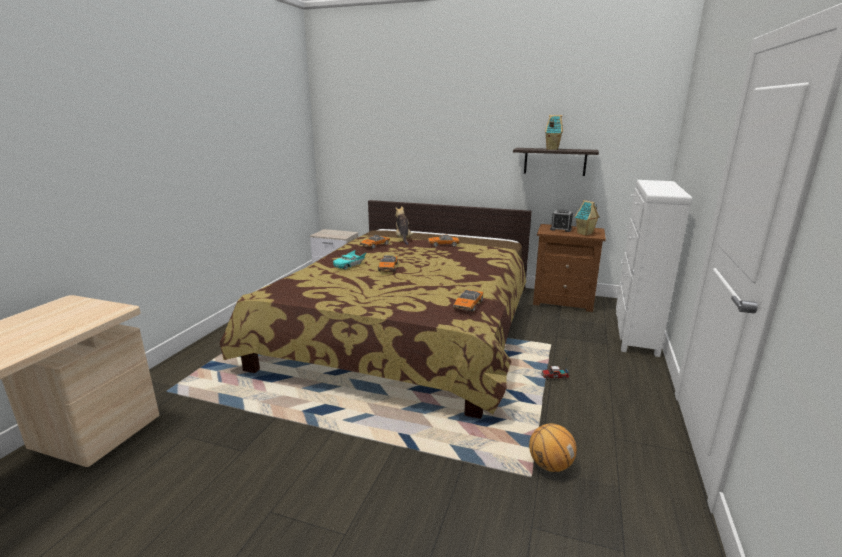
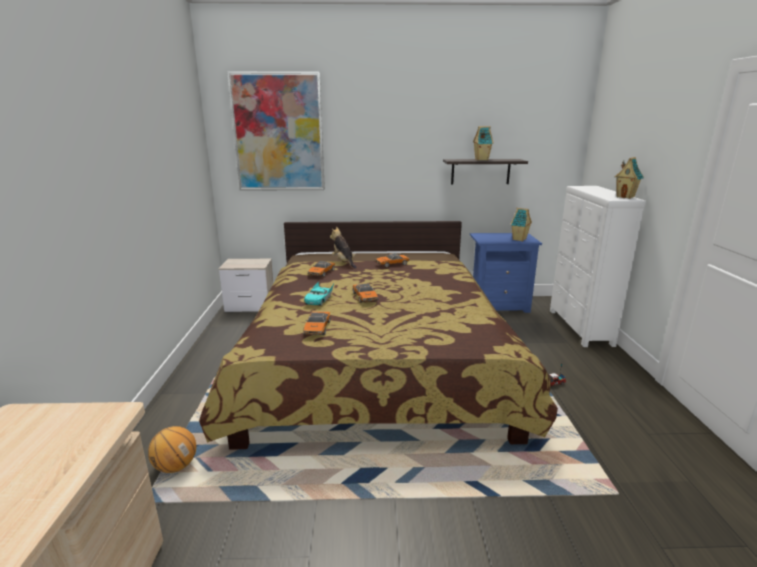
camera: 20 degrees left, 0 degrees up
toy car [453,289,484,312] -> toy car moved to [303,311,331,335]
basketball [529,424,577,472] -> basketball moved to [148,426,196,473]
brown nightstand [533,224,606,312] -> blue nightstand [470,233,542,313]
alarm clock [550,210,573,232] -> none
none -> picture [227,71,325,191]
none -> toy house [614,157,644,199]

